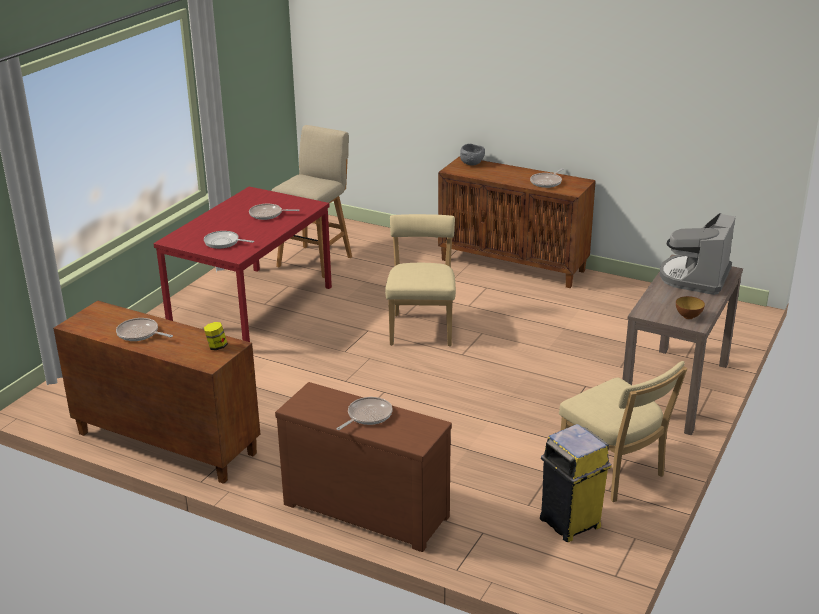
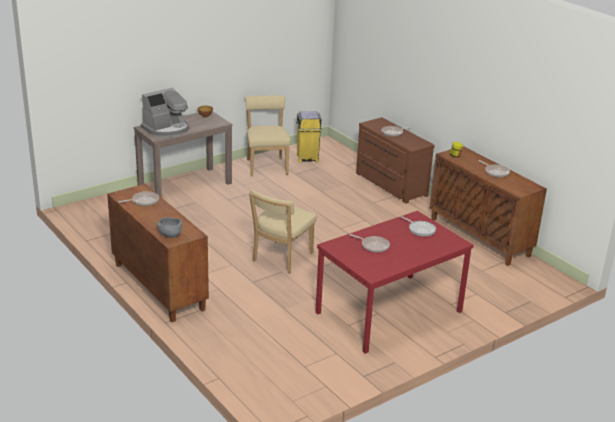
camera: 155 degrees left, 0 degrees up
beige stool [271,125,352,278] -> none

